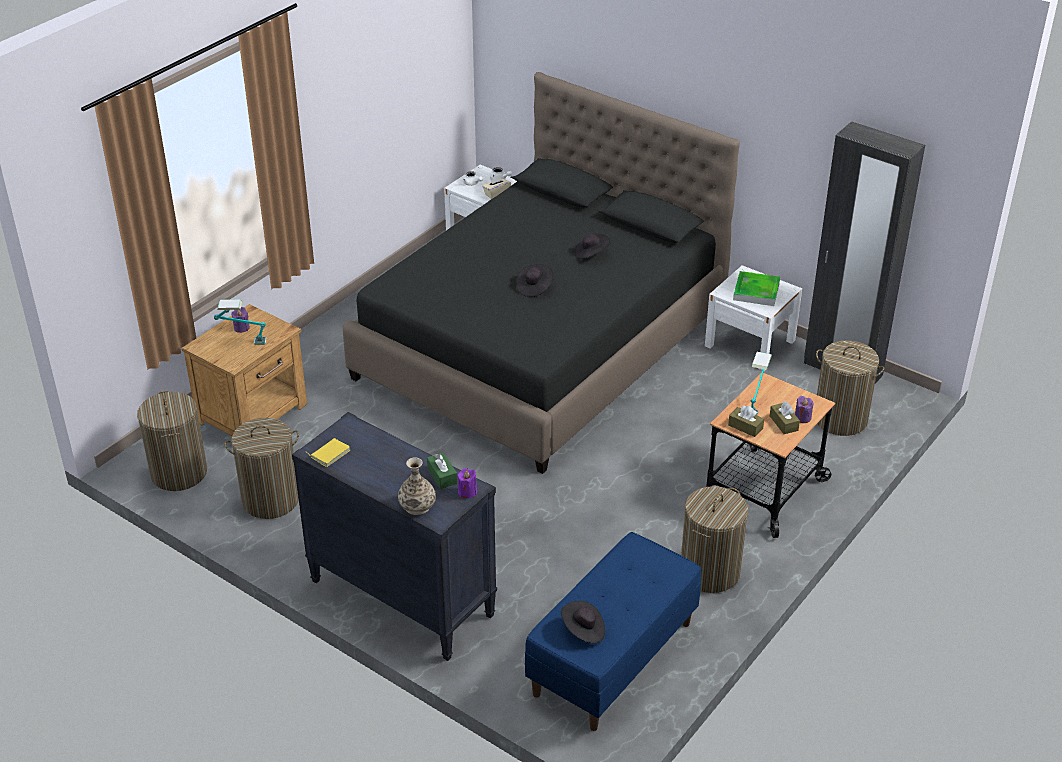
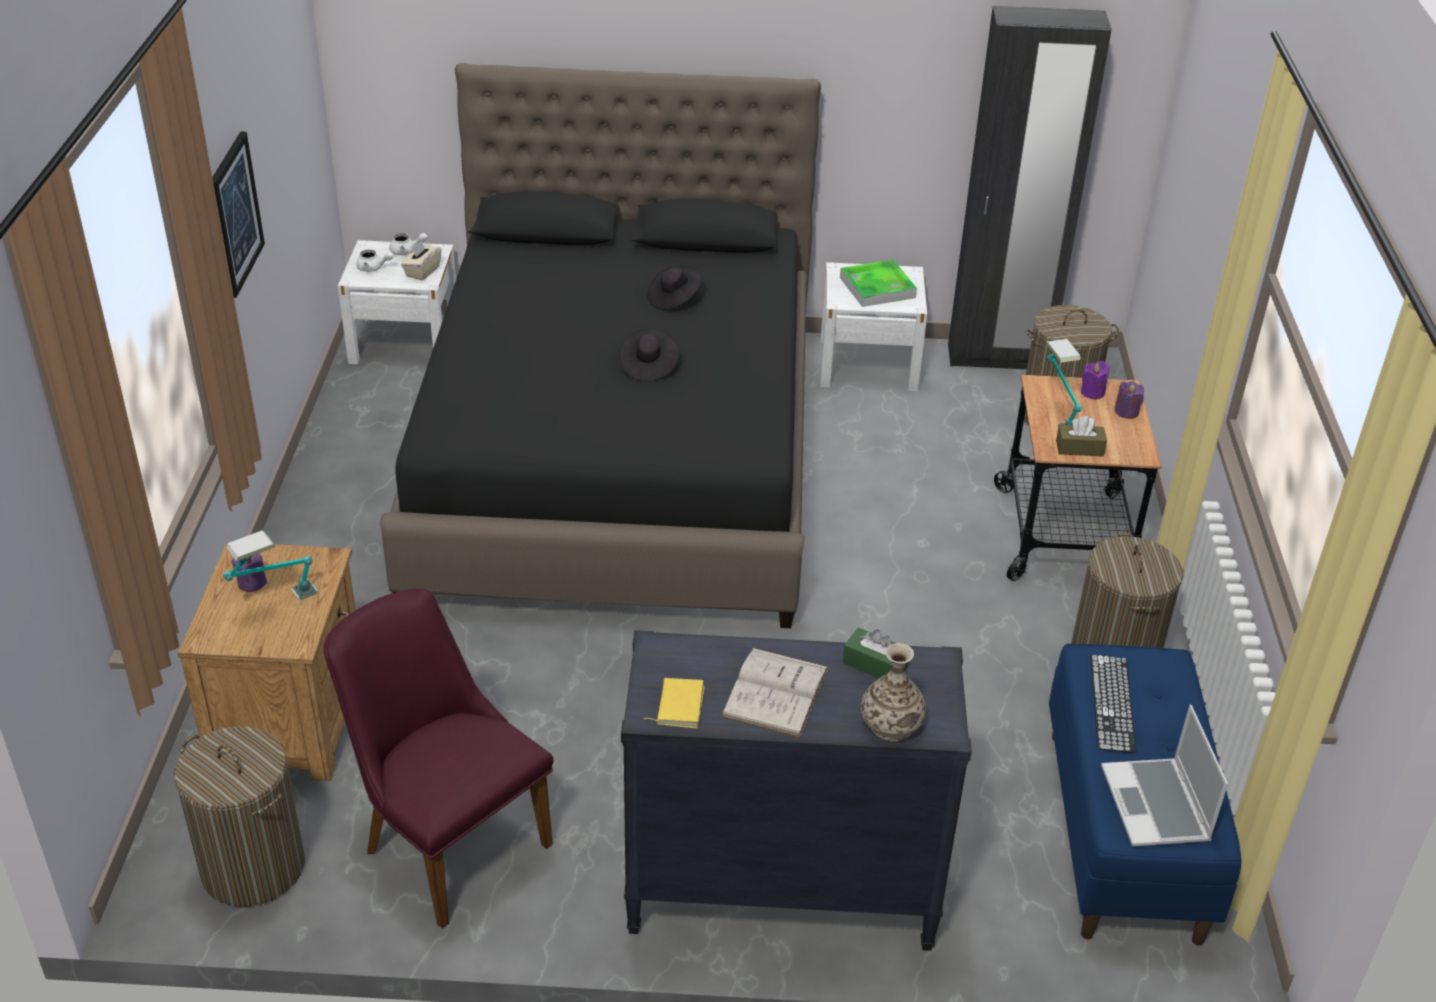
camera: 35 degrees left, 0 degrees up
laundry basket [225,418,299,519] -> purple chair [323,588,553,929]
purple candle [458,468,477,498] -> purple candle moved to [1081,361,1109,400]
black hat [561,601,605,643] -> laptop [1101,704,1228,847]
brown tissue box [770,401,800,434] -> none
none -> picture [212,131,265,298]
none -> white book [721,648,829,738]
none -> keyboard [1090,654,1136,753]

